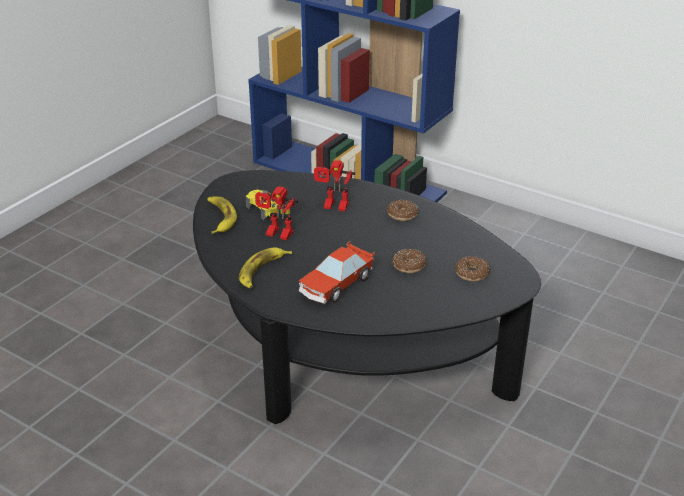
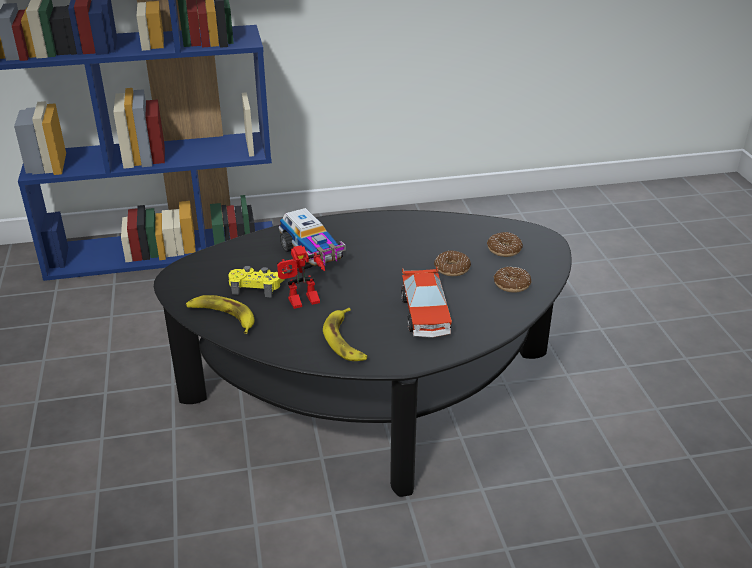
camera: 45 degrees left, 0 degrees up
toy robot [314,160,355,211] -> toy truck [279,208,345,269]
donut [387,200,418,221] -> donut moved to [494,267,532,293]

